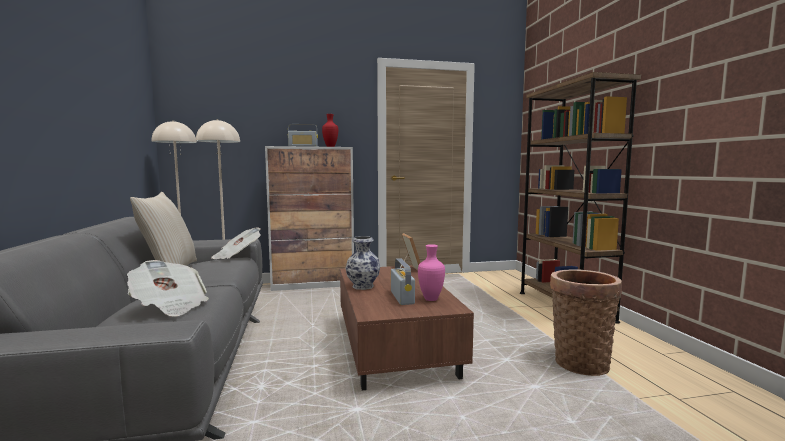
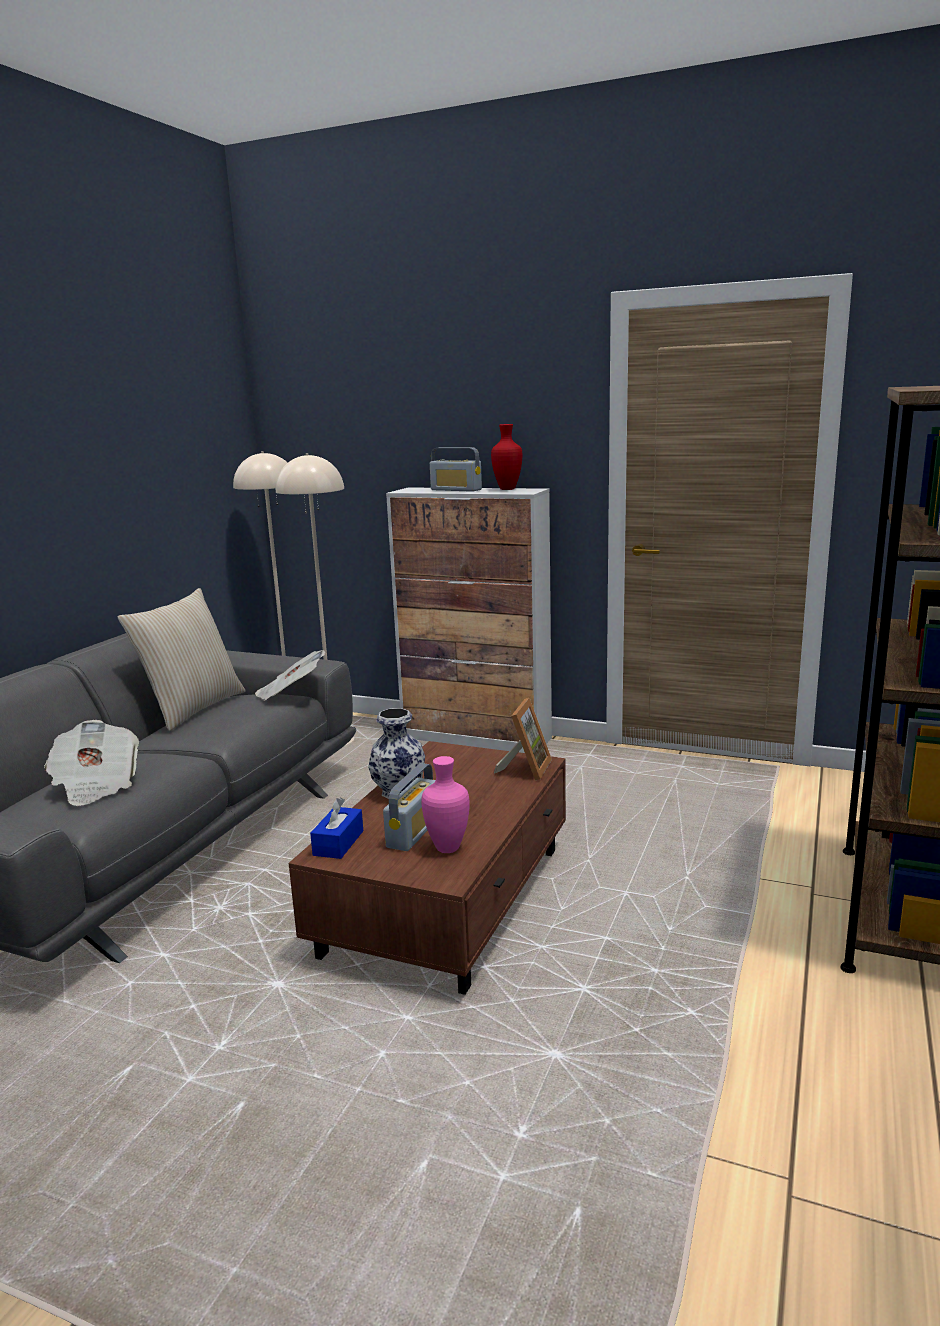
camera: 35 degrees right, 10 degrees up
basket [550,269,622,376] -> none
none -> blue tissue box [310,797,363,859]

